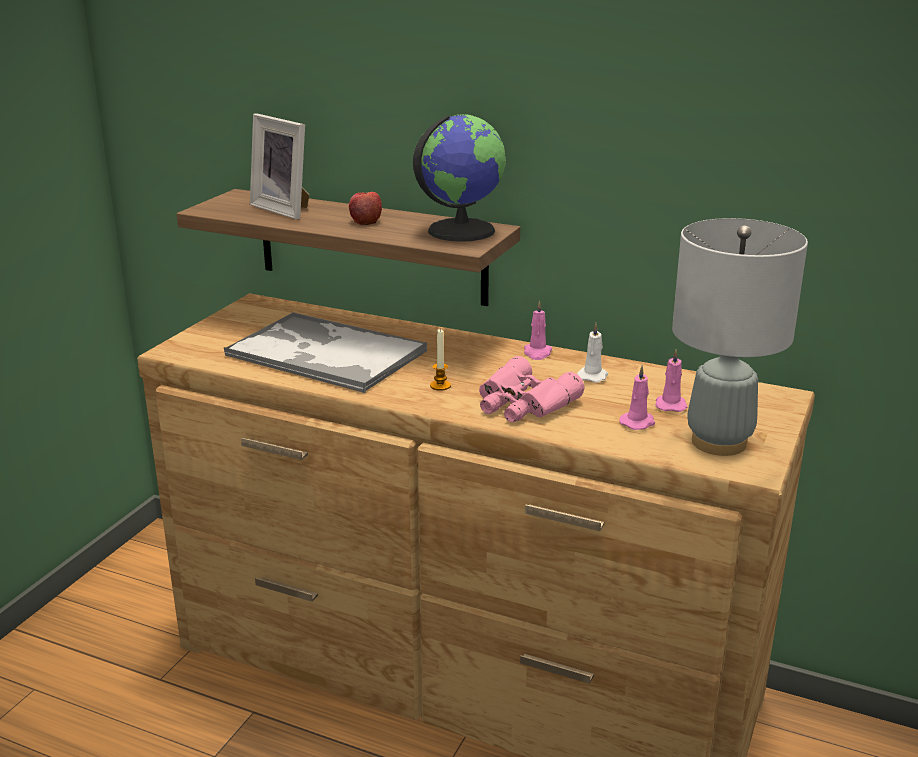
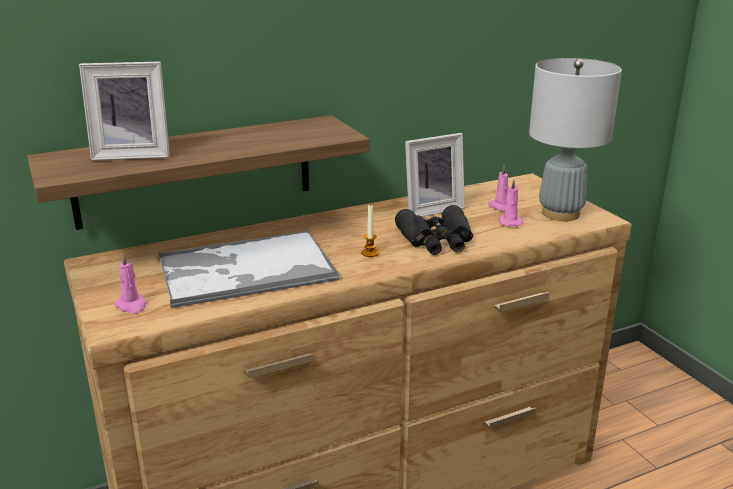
camera: 50 degrees left, 0 degrees up
apple [349,192,382,225] -> none
globe [413,114,506,242] -> none
pink binoculars [479,356,584,423] -> black binoculars [395,205,473,255]
pink candle [524,300,552,360] -> pink candle moved to [114,253,147,313]
white candle [577,323,608,382] -> picture frame [405,133,465,217]

